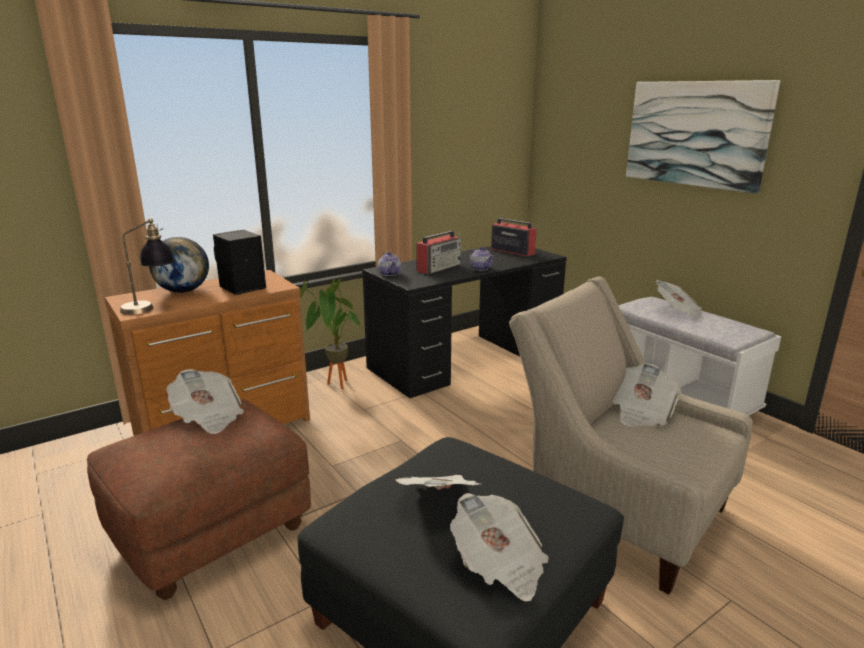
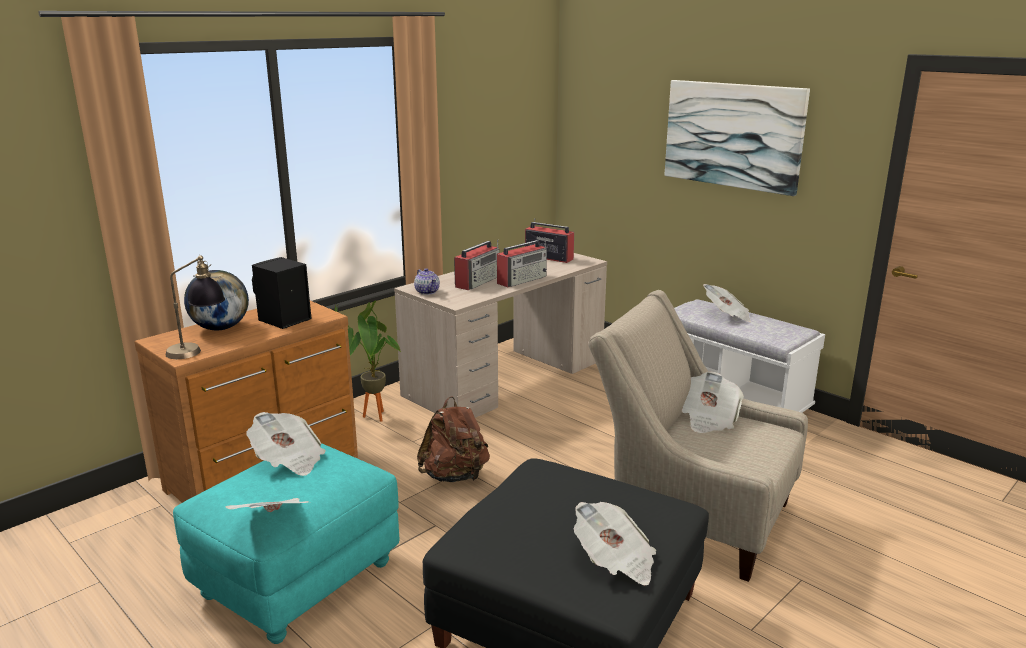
camera: 10 degrees left, 0 degrees up
brown ottoman [87,399,311,600] -> turquoise ottoman [173,443,399,644]
black desk [362,246,567,398] -> beige desk [394,253,607,418]
newspaper [396,475,480,490] -> newspaper moved to [226,498,309,512]
teapot [469,247,494,271] -> radio [497,240,547,288]
none -> brown backpack [417,396,490,482]

